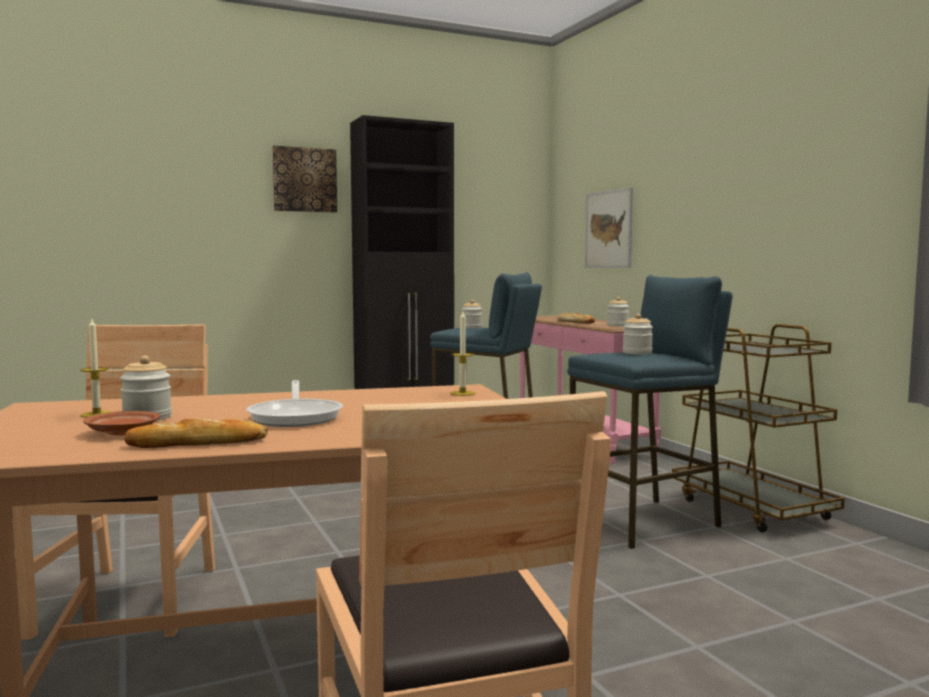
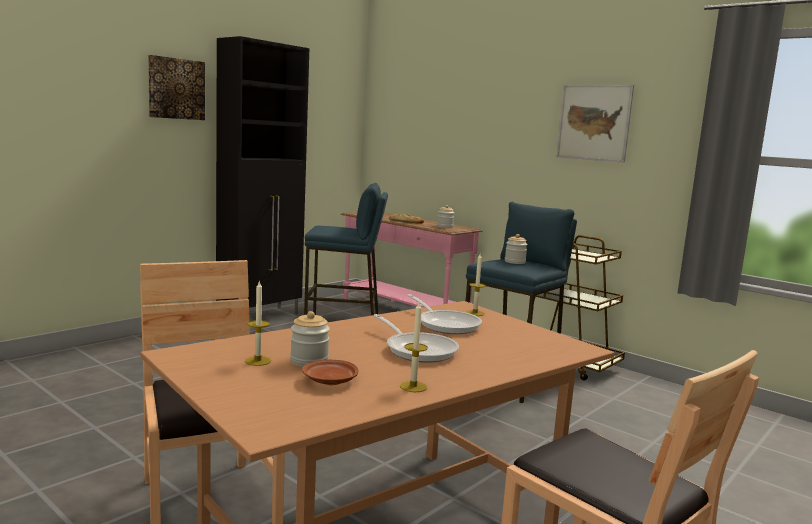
camera: 25 degrees left, 5 degrees up
bread [124,418,268,448] -> candle [400,302,428,392]
jar [462,300,482,328] -> none
picture [585,187,633,268] -> picture moved to [556,85,634,163]
none -> frying pan [407,294,482,334]

